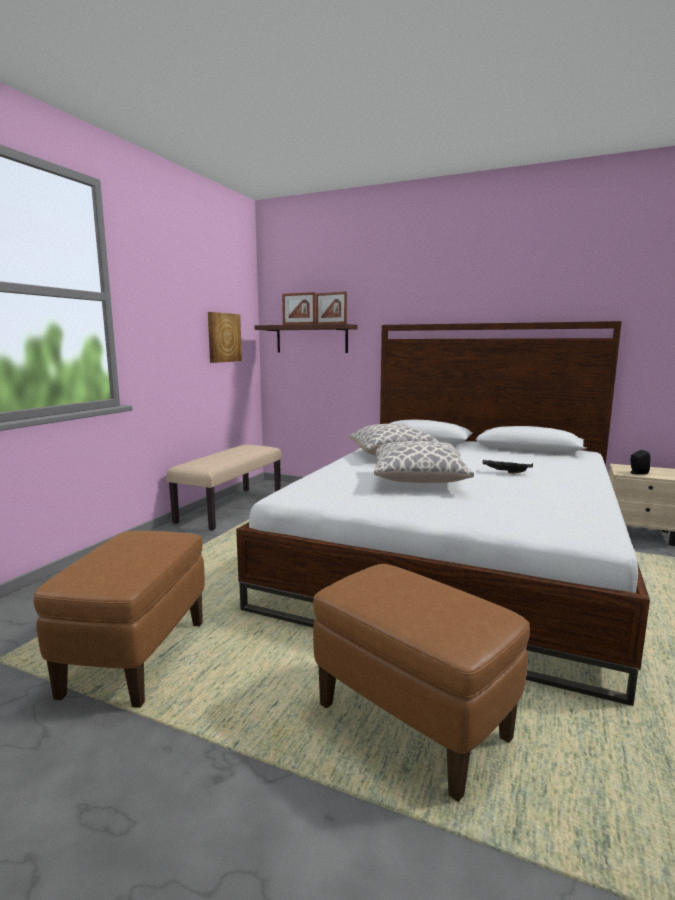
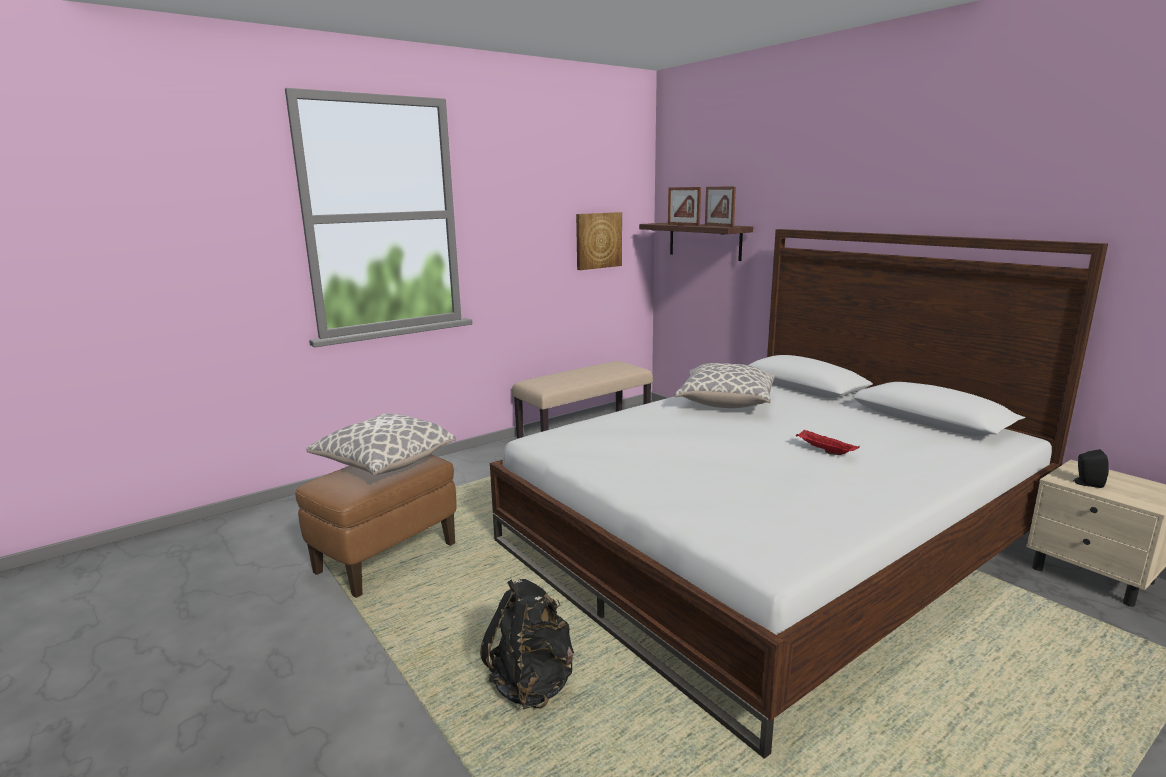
camera: 30 degrees right, 5 degrees up
brown ottoman [313,564,530,802] -> black backpack [480,579,574,710]
pillow [374,441,474,483] -> pillow moved to [306,413,456,475]
black tray [483,460,533,474] -> red tray [796,429,860,455]

